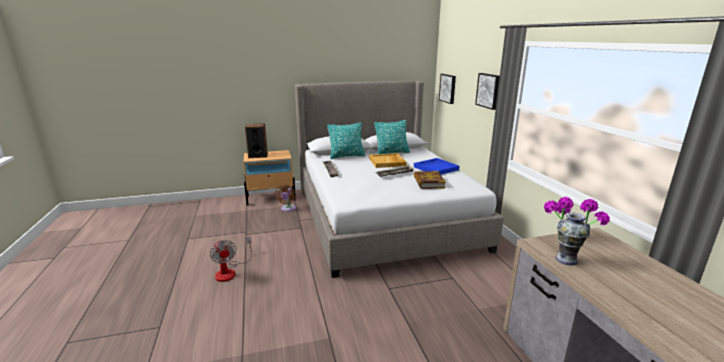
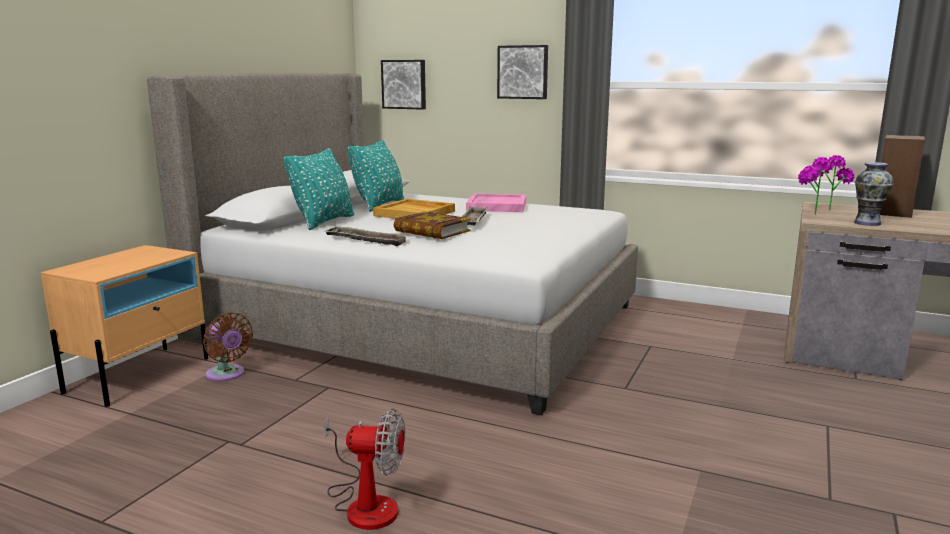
camera: 50 degrees left, 5 degrees down
speaker [245,123,268,158] -> speaker moved to [880,135,925,218]
blue tray [414,158,459,175] -> pink tray [466,193,526,212]
book [414,171,446,189] -> book moved to [394,211,471,239]

